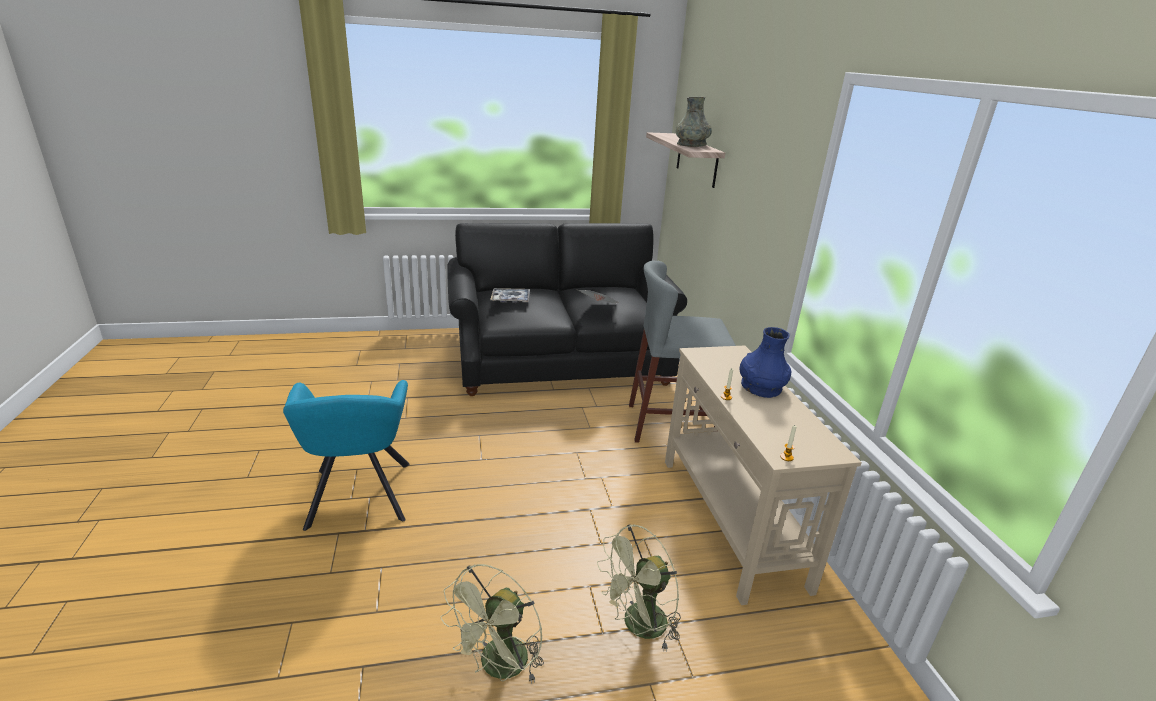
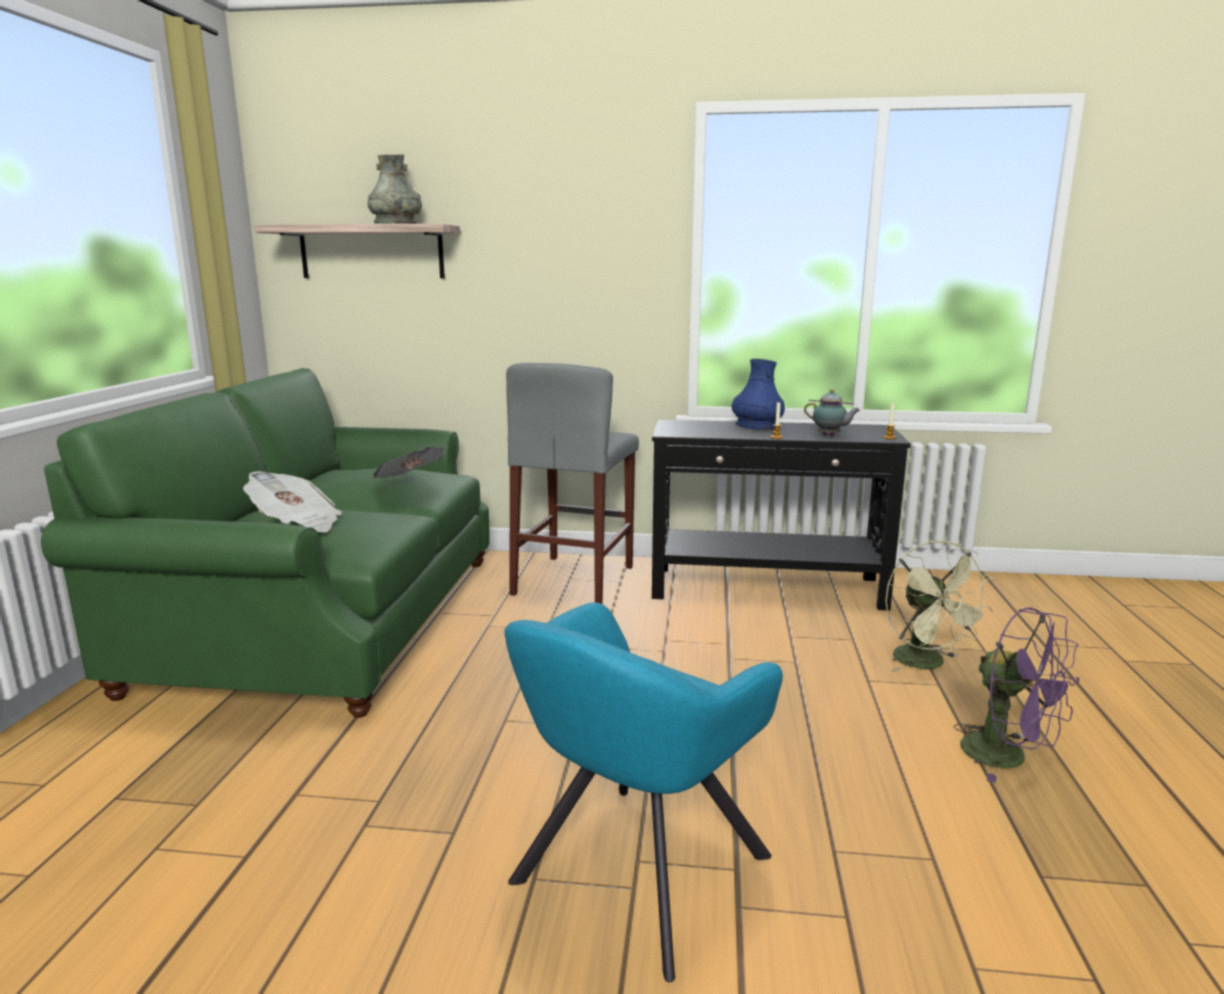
camera: 70 degrees left, 10 degrees down
turquoise armchair [283,380,409,531] -> turquoise armchair turned 120 degrees clockwise [504,602,783,982]
green fan [441,564,544,684] -> purple fan [953,607,1079,783]
black sofa [447,223,687,396] -> green sofa [41,368,490,718]
tray [490,288,530,303] -> newspaper [243,471,342,532]
beige console table [665,346,862,605] -> black console table [652,420,911,611]
none -> teapot [804,389,861,436]

